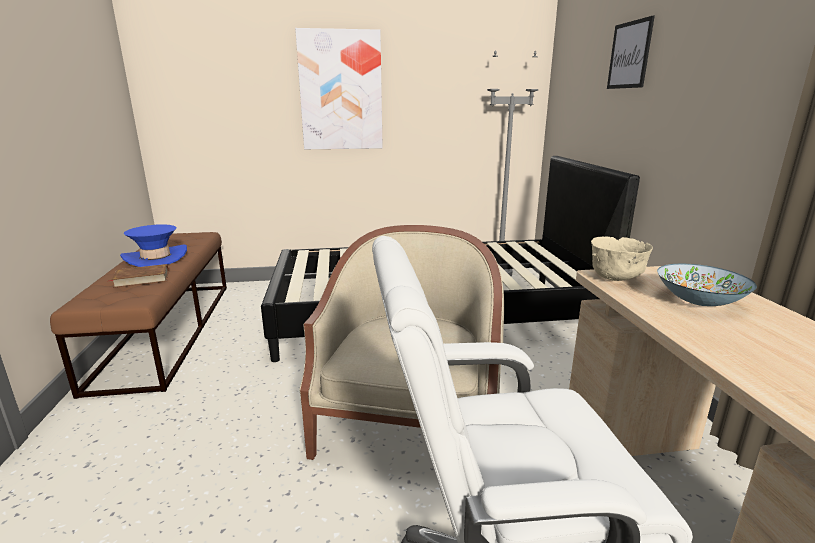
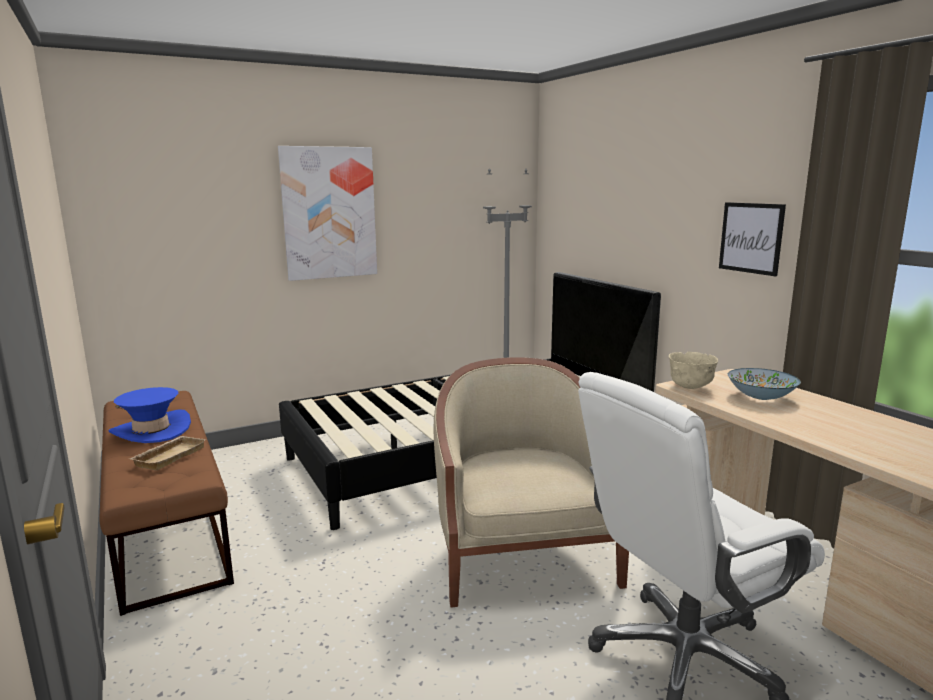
camera: 20 degrees left, 5 degrees down
brown book [109,264,169,288] -> beige tray [129,436,206,470]
picture [607,16,655,89] -> picture moved to [719,202,786,276]

